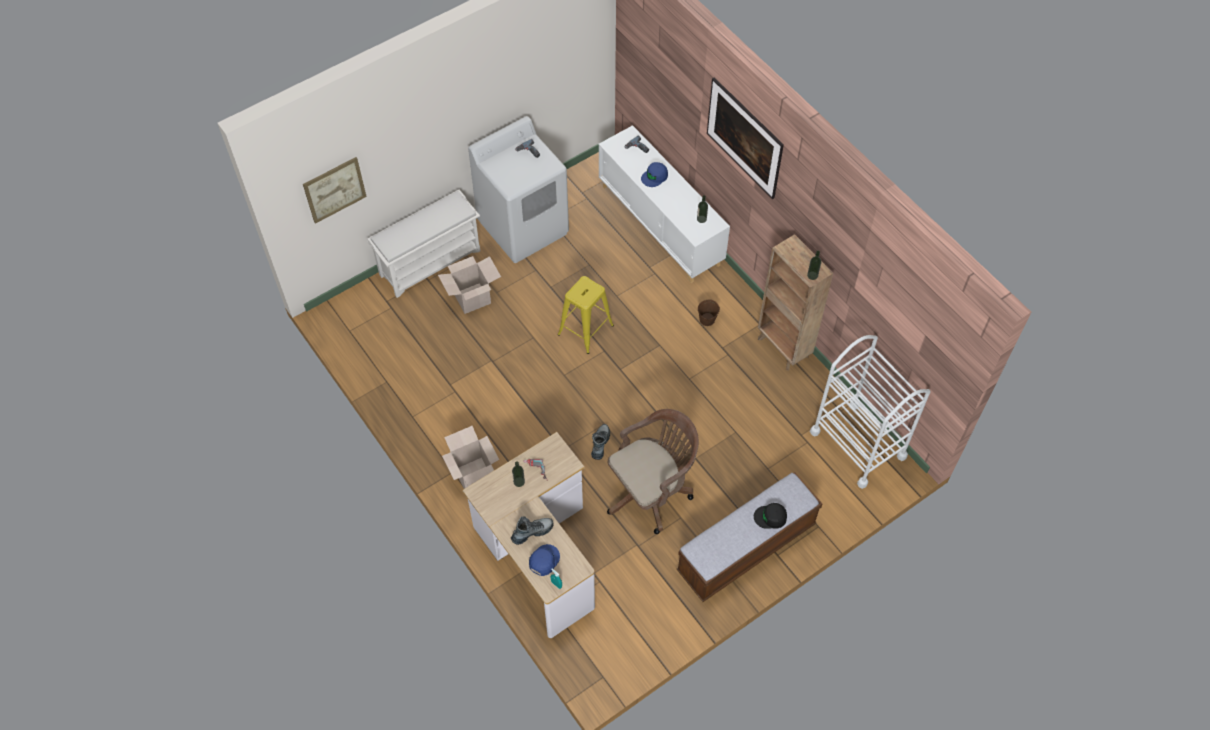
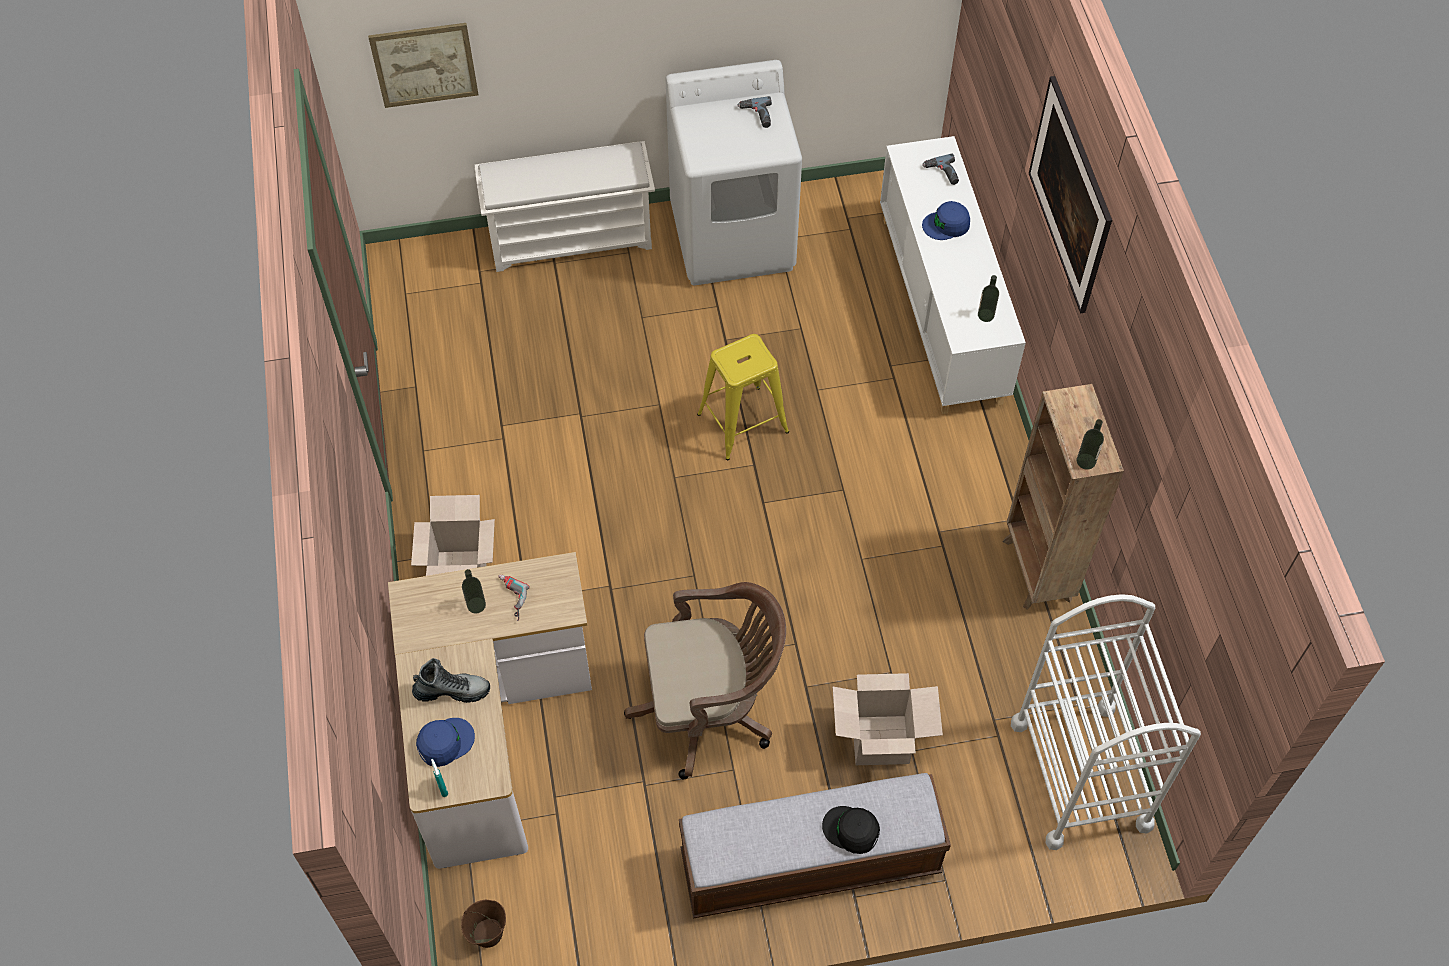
camera: 25 degrees right, 0 degrees up
cardboard box [438,256,501,314] -> cardboard box moved to [833,673,943,765]
boot [591,424,610,460] -> none
brown bucket [698,299,720,326] -> brown bucket moved to [461,900,506,948]

